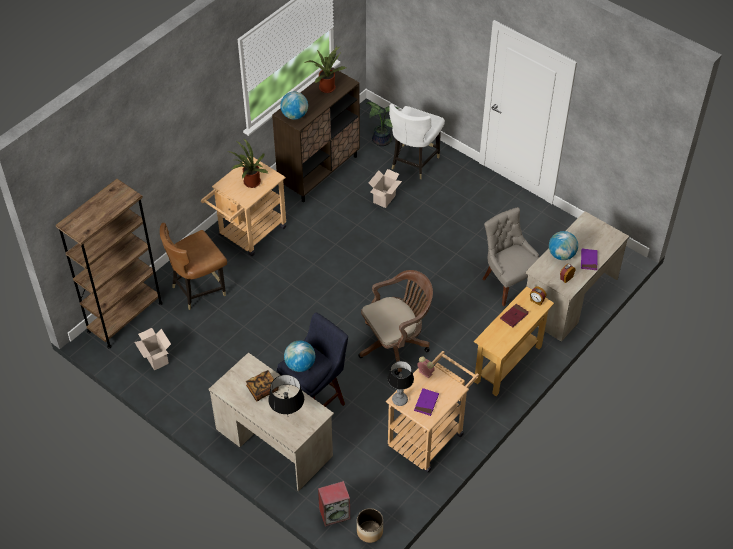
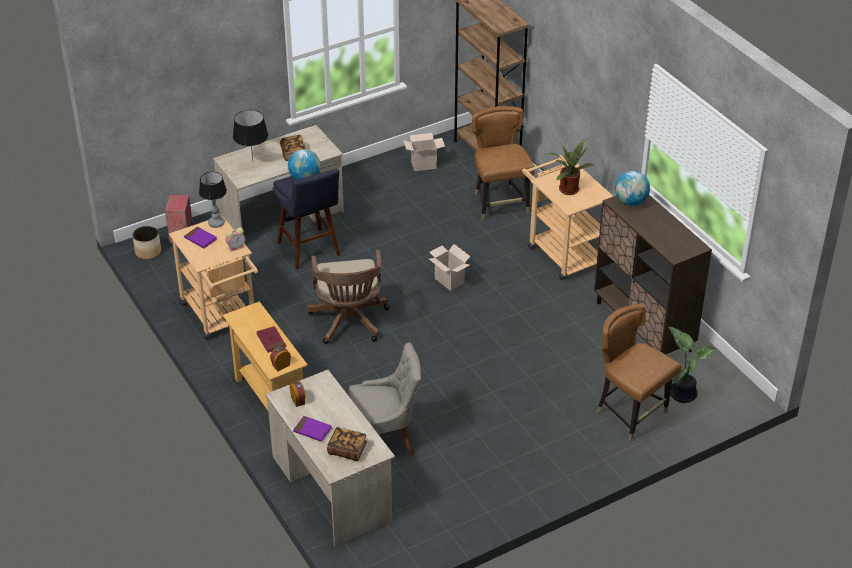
camera: 110 degrees right, 10 degrees down
potted plant [304,46,346,93] -> none
cardboard box [369,169,402,208] -> cardboard box moved to [429,244,470,291]
white chair [389,104,445,179] -> brown chair [596,304,681,441]
globe [549,231,578,260] -> none
none -> book [327,427,367,461]

